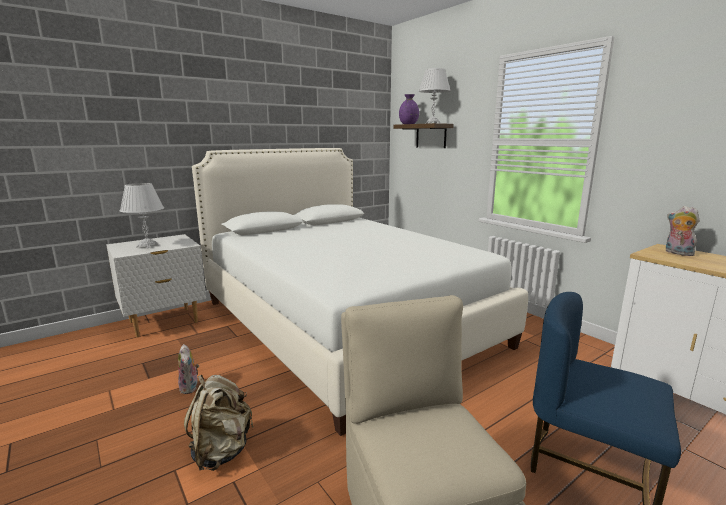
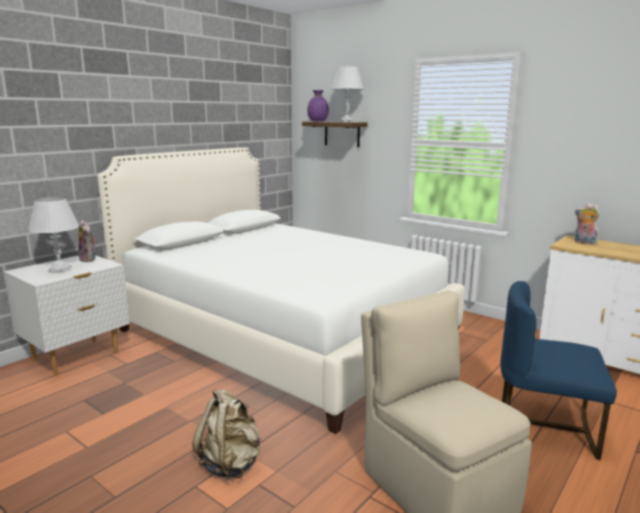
camera: 15 degrees left, 0 degrees up
plush toy [178,344,199,394] -> plush toy moved to [78,220,96,262]

